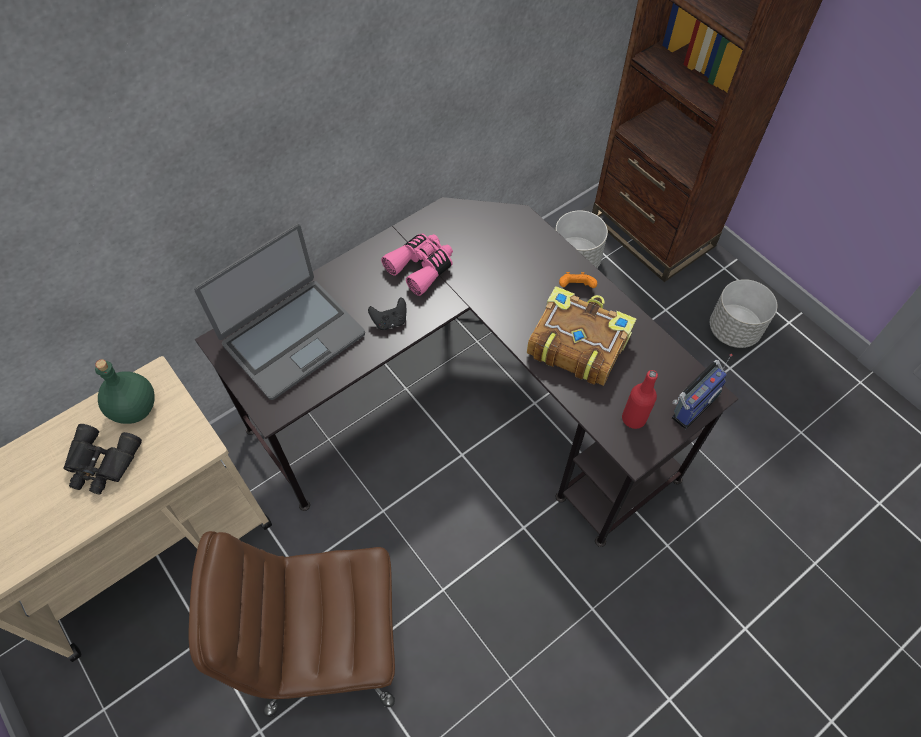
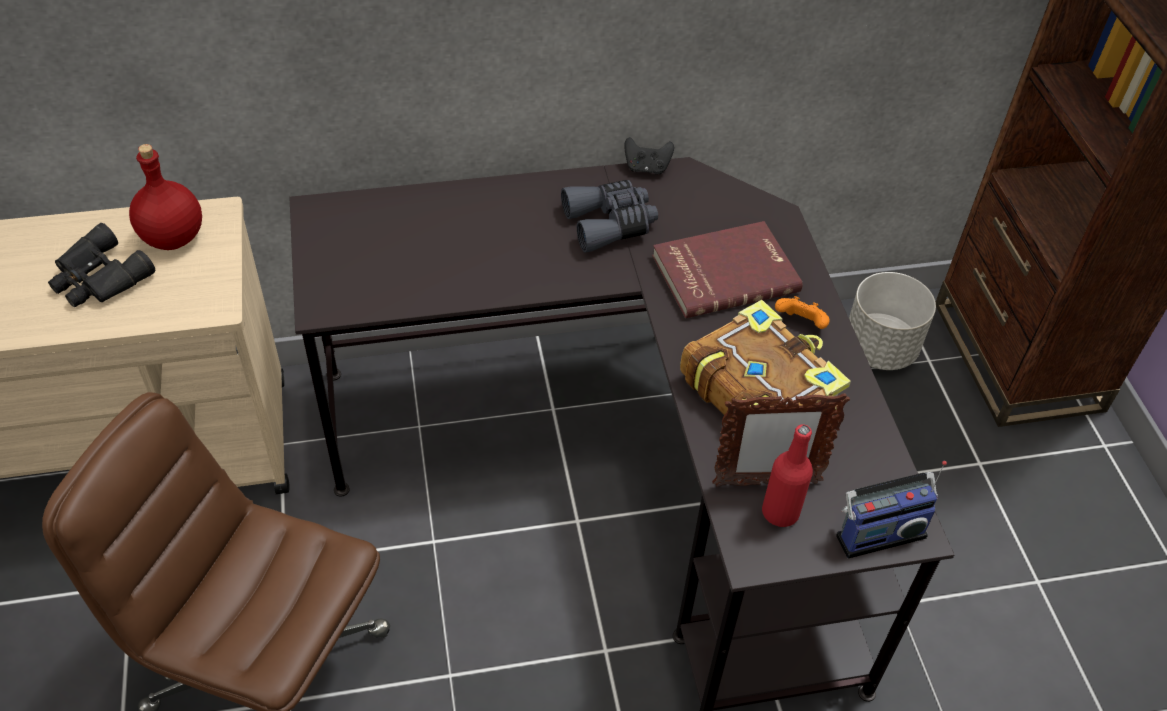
camera: 25 degrees right, 10 degrees down
green bottle [95,359,155,424] -> red bottle [129,144,202,250]
laptop [194,224,365,400] -> none
black game controller [368,298,406,330] -> black game controller moved to [624,137,674,174]
pink binoculars [381,234,453,296] -> grey binoculars [561,180,658,253]
grey planter [710,279,777,348] -> none
none -> red book [652,221,803,318]
none -> picture frame [712,392,850,487]

